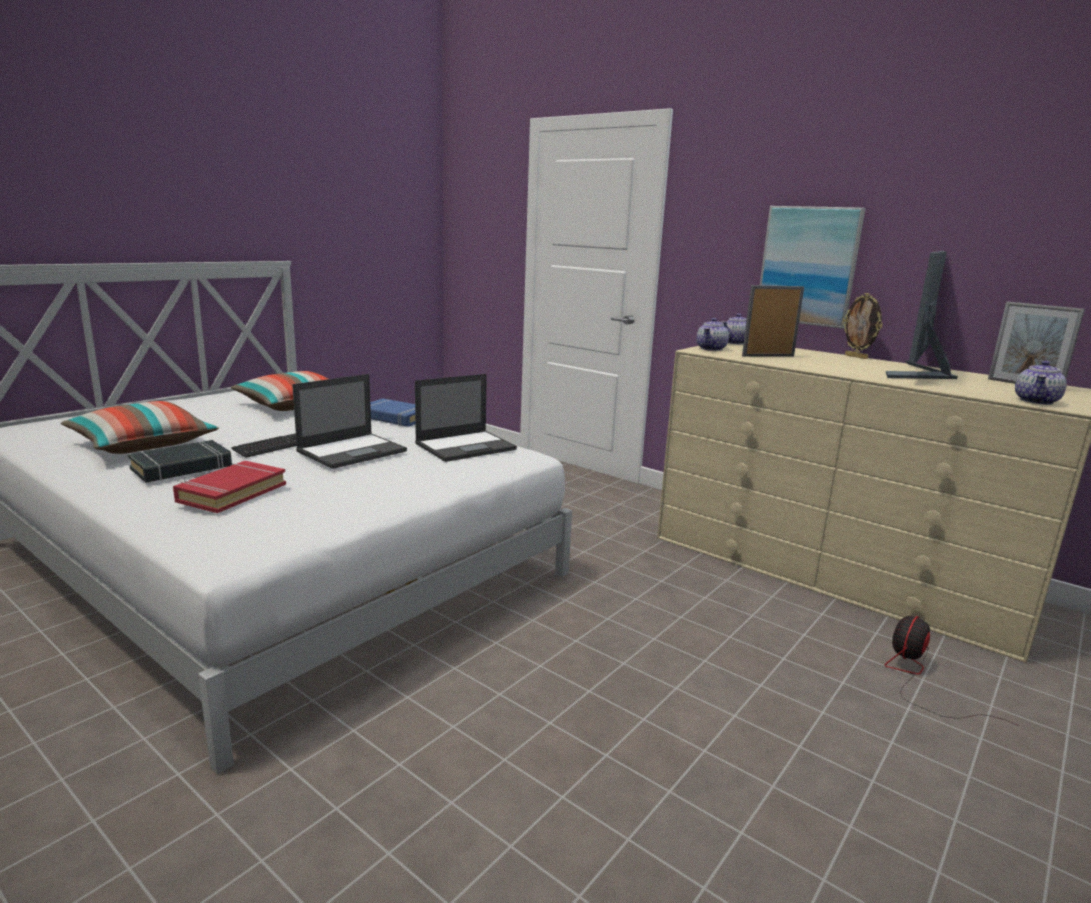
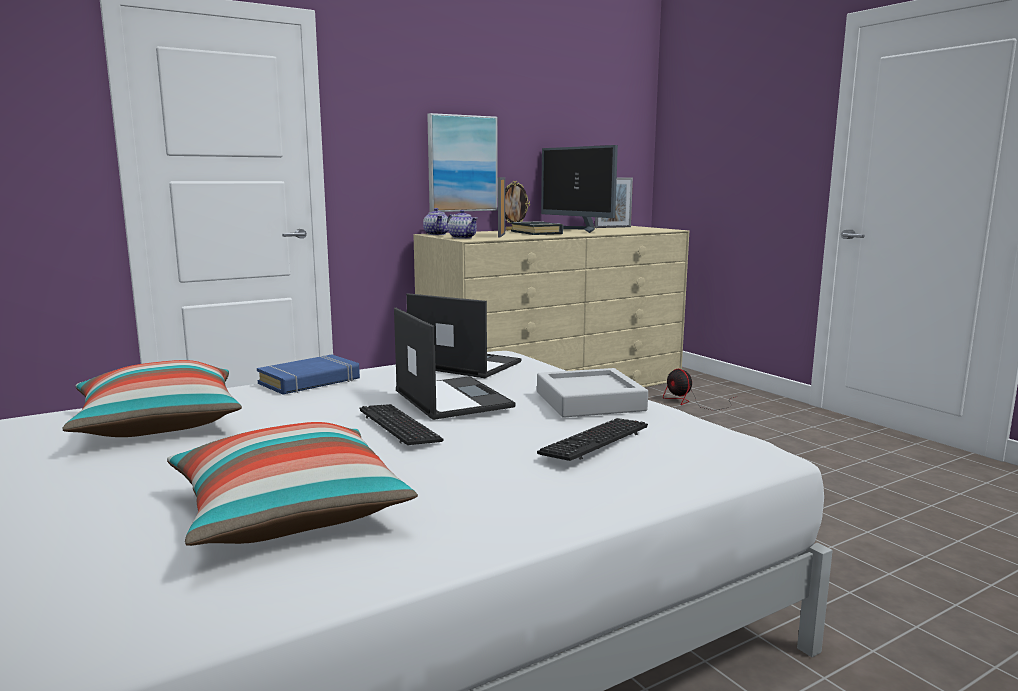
camera: 70 degrees left, 5 degrees down
black book [128,440,232,483] -> black book moved to [511,221,563,235]
red book [173,461,286,513] -> keyboard [537,418,648,461]
laptop [415,374,517,462] -> laptop turned 45 degrees counterclockwise [406,293,521,378]
teapot [1015,361,1067,405] -> none
none -> grey tray [537,368,648,418]

